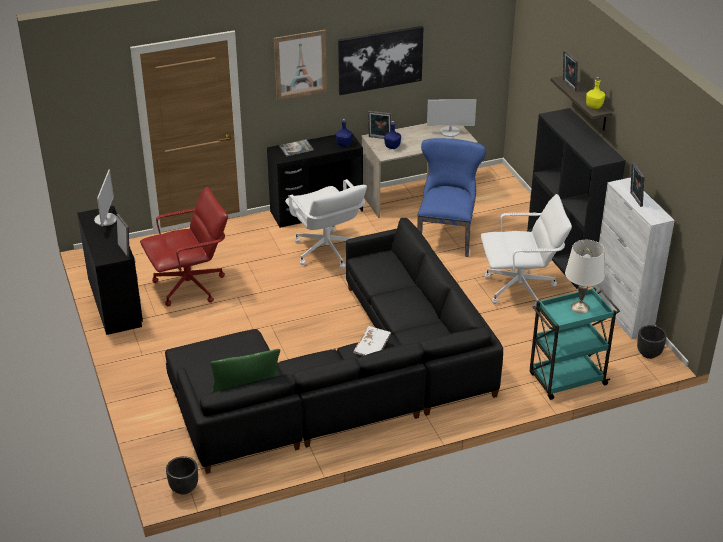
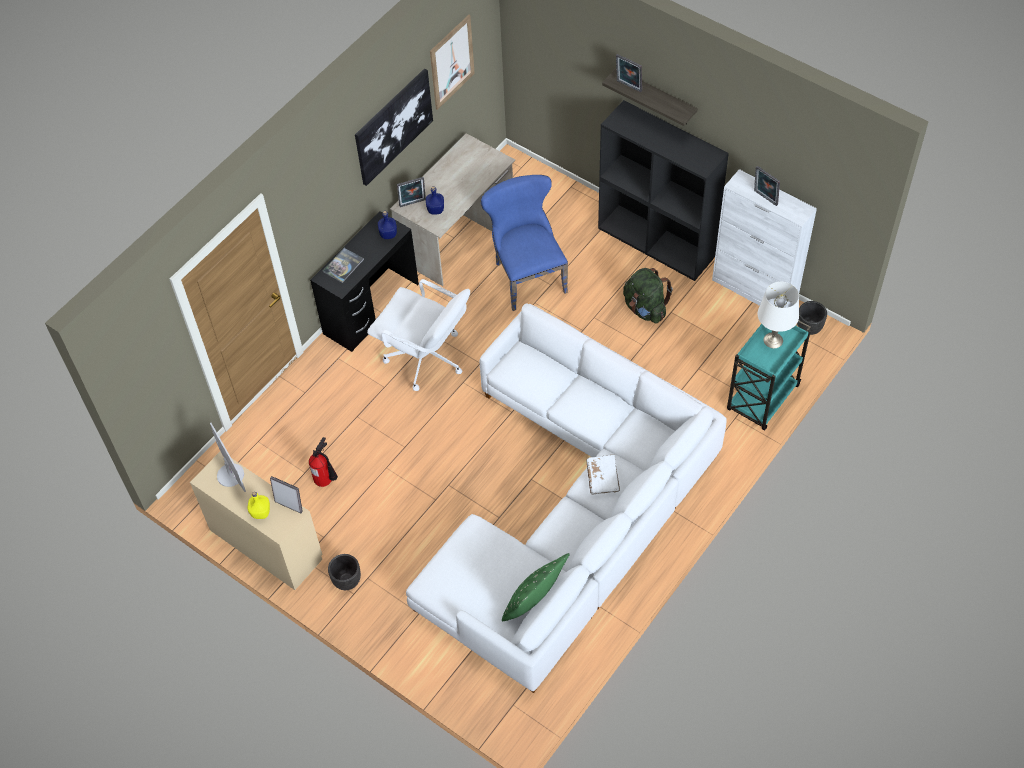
camera: 30 degrees left, 20 degrees up
black desk [77,206,143,335] -> beige desk [190,451,323,590]
red office chair [140,187,228,306] -> fire extinguisher [309,437,338,487]
black sofa [165,218,503,474] -> white sofa [406,303,727,693]
black planter [166,456,198,495] -> black planter moved to [328,554,361,590]
picture [274,30,327,101] -> picture moved to [430,15,475,110]
monitor [427,99,476,137] -> none
white office chair [481,194,572,306] -> green backpack [623,268,673,324]
yellow bottle [586,77,605,109] -> yellow bottle moved to [248,492,270,519]

